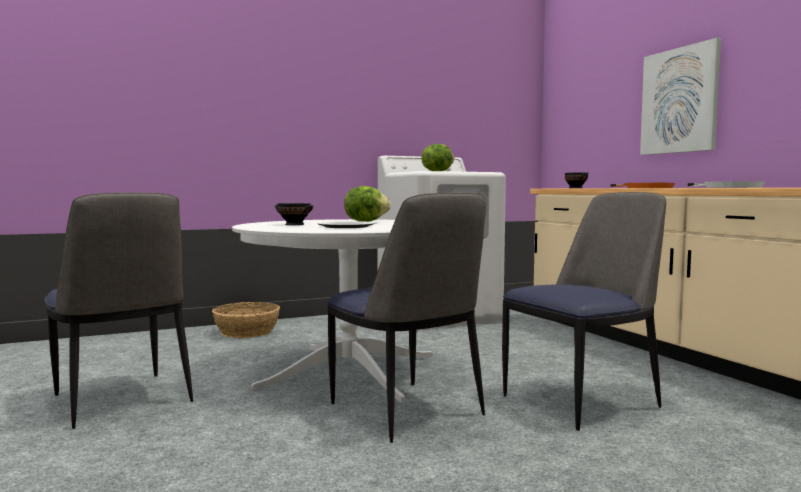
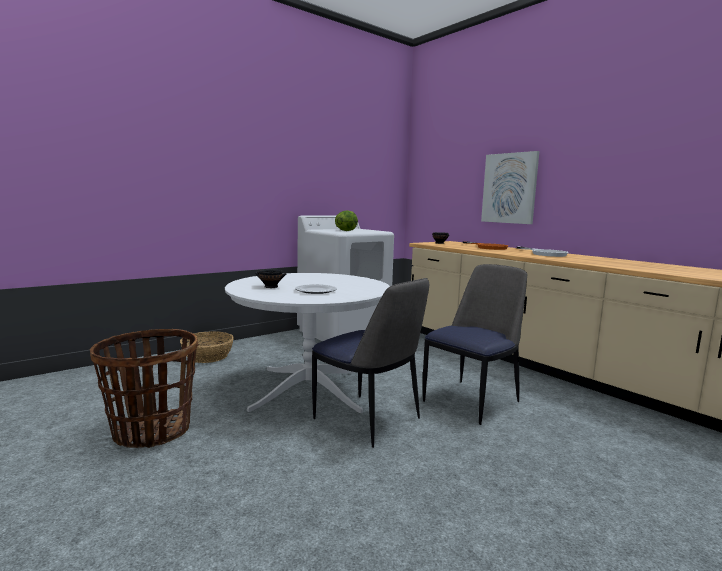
camera: 15 degrees left, 5 degrees up
chair [45,192,193,429] -> basket [90,329,198,448]
lettuce [344,186,391,222] -> none

